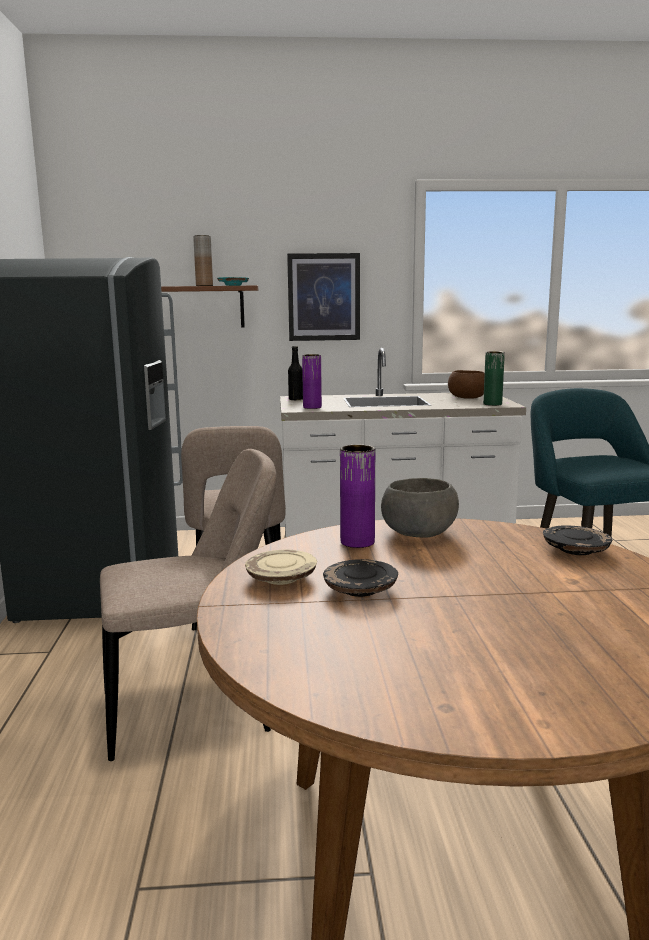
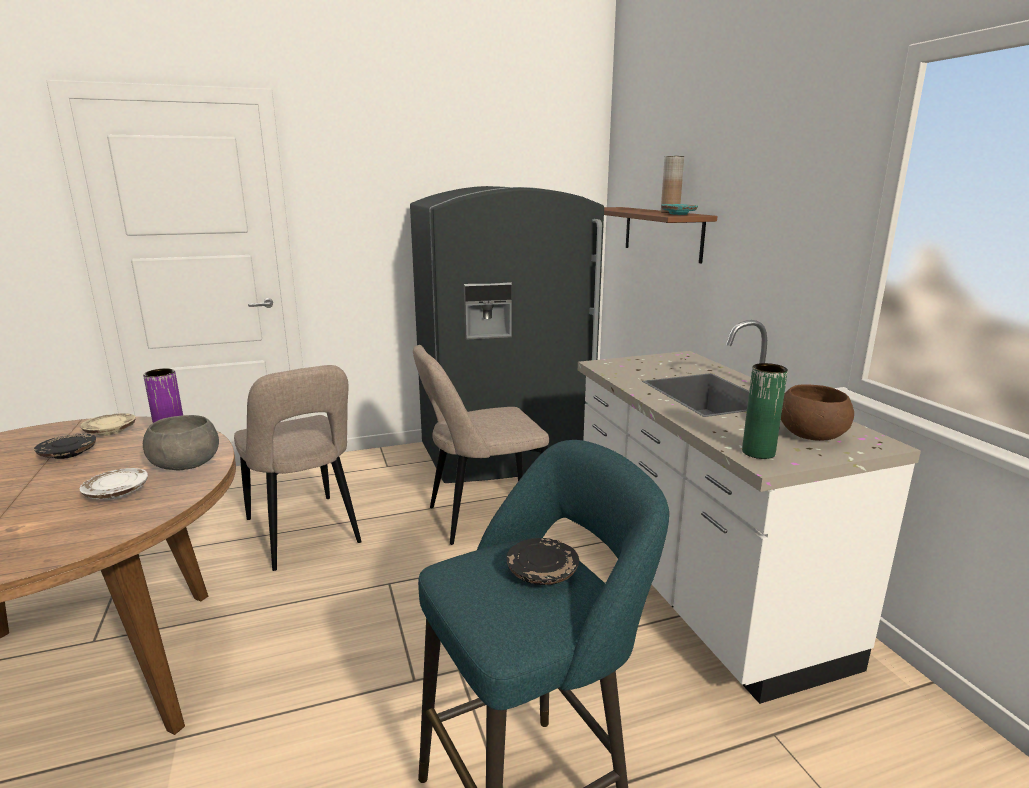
camera: 75 degrees right, 5 degrees up
picture [287,253,360,341] -> none
black bottle [288,346,303,400] -> none
purple vase [302,354,322,409] -> none
black plate [543,525,612,555] -> black plate moved to [506,538,579,585]
none -> white plate [79,468,148,500]

